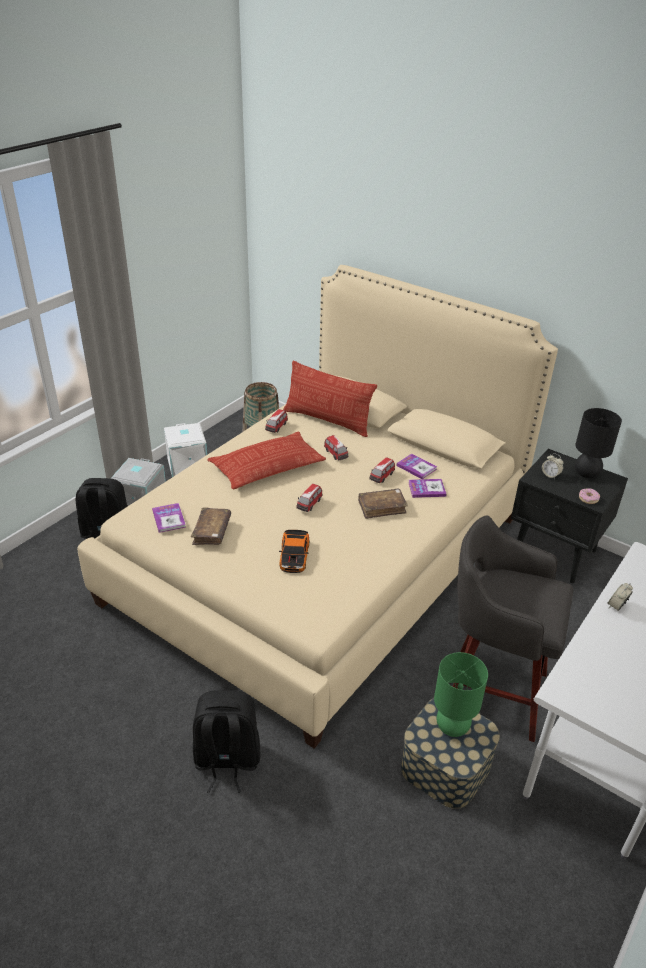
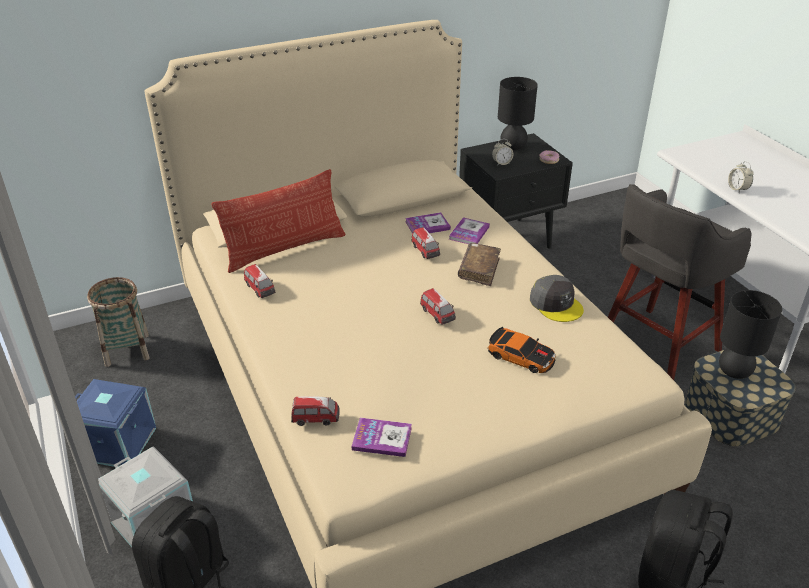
camera: 60 degrees left, 0 degrees up
white storage box [164,423,207,477] -> blue storage box [75,379,156,467]
brown book [191,507,231,545] -> none
pillow [207,432,326,489] -> none
toy car [324,435,349,460] -> toy car moved to [291,396,340,426]
green table lamp [434,652,488,737] -> black table lamp [719,290,782,379]
none -> grey cap [530,275,584,322]

